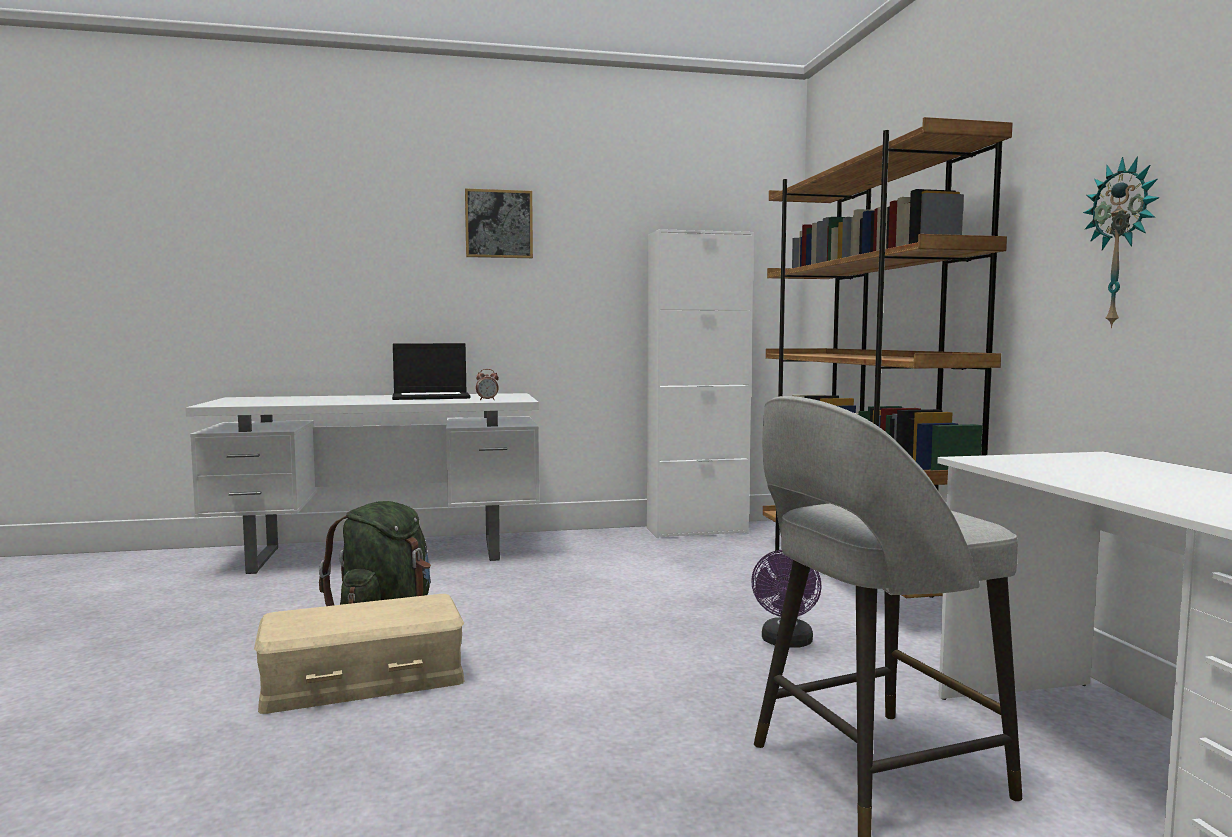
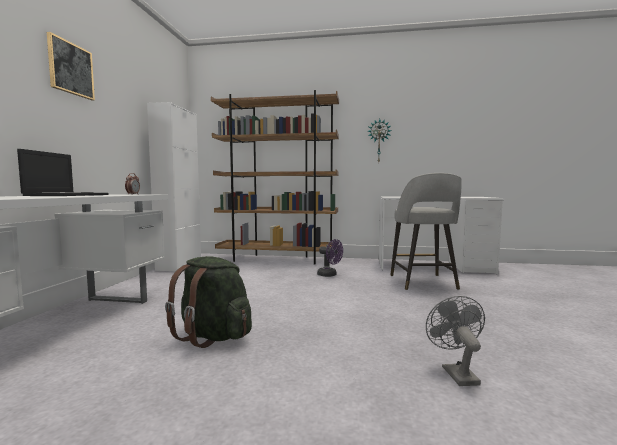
camera: 70 degrees left, 0 degrees up
beige storage box [254,594,464,714] -> none
none -> grey fan [426,296,485,386]

